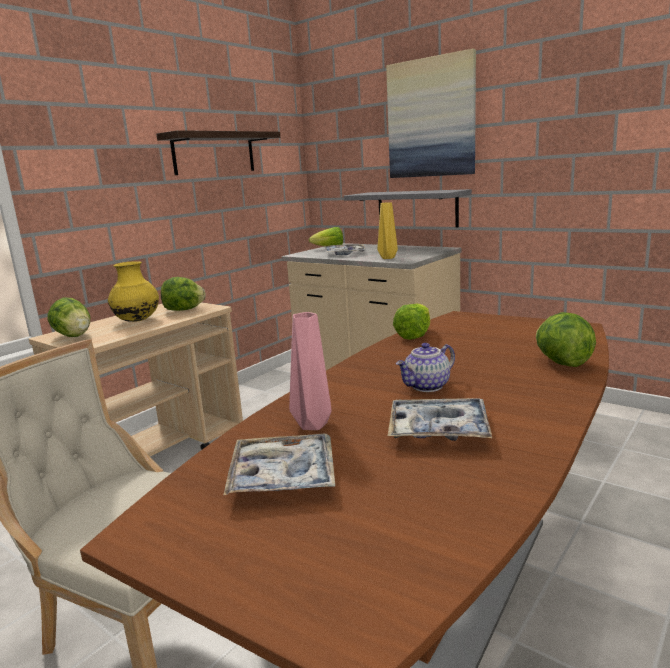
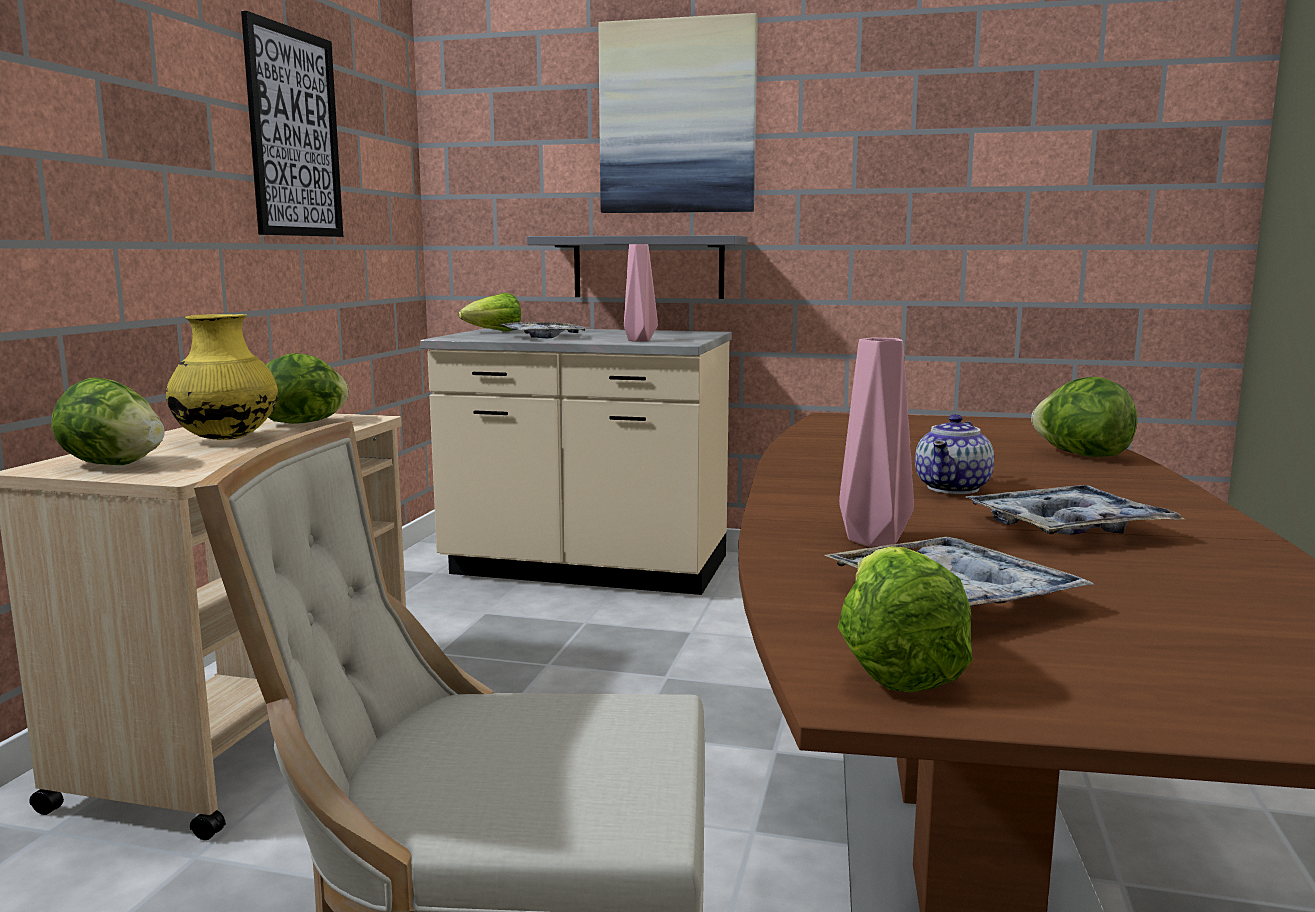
camera: 25 degrees left, 5 degrees down
shelf [156,130,280,175] -> picture [241,11,343,237]
yellow vase [377,202,398,259] -> pink vase [624,244,658,342]
lettuce [393,304,430,340] -> lettuce moved to [838,546,973,693]

